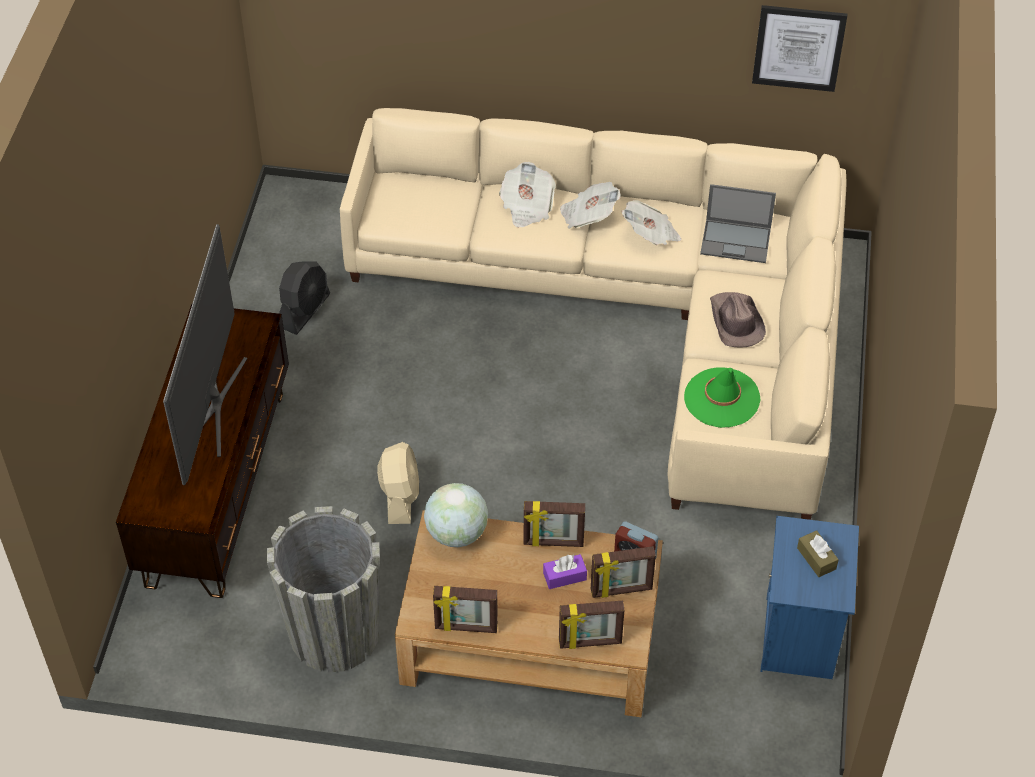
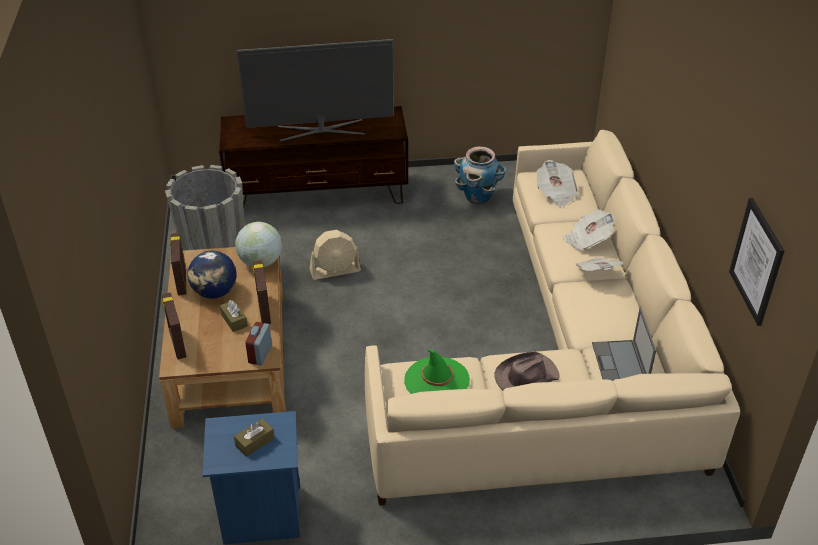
camera: 75 degrees right, 10 degrees down
black fan [279,261,330,335] -> planter [454,146,506,204]
purple tissue box [543,554,587,589] -> brown tissue box [220,300,248,332]
picture frame [591,546,656,598] -> none
newspaper [621,200,682,245] -> newspaper moved to [536,160,579,207]
none -> globe [188,251,237,299]

